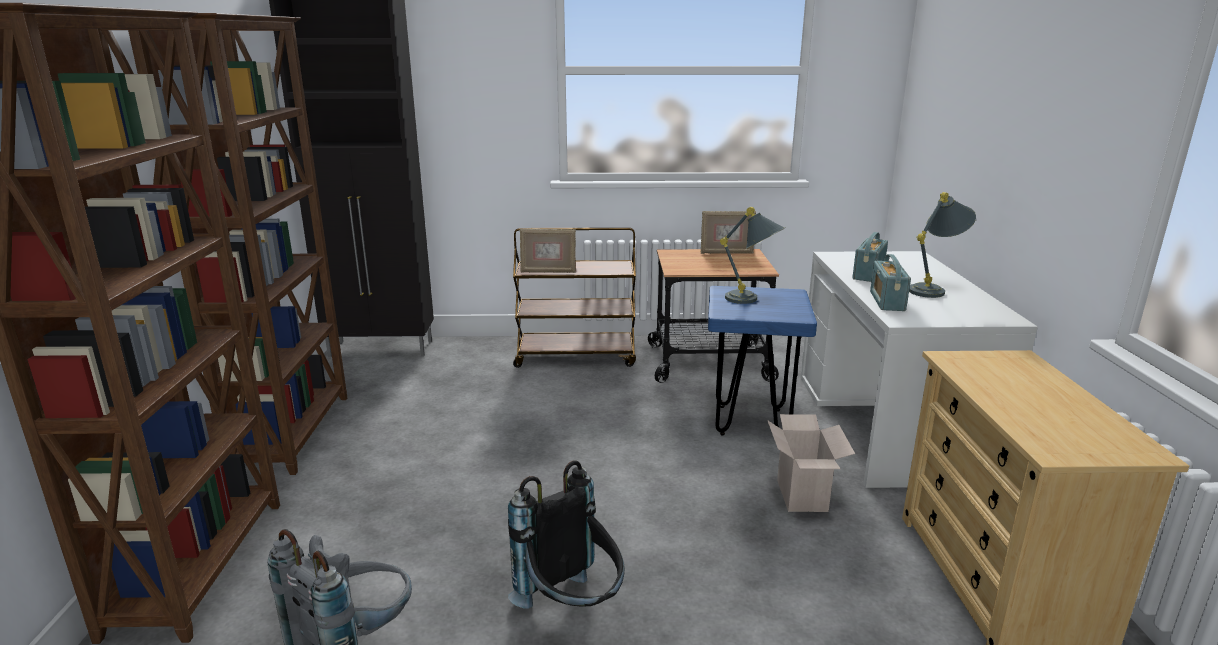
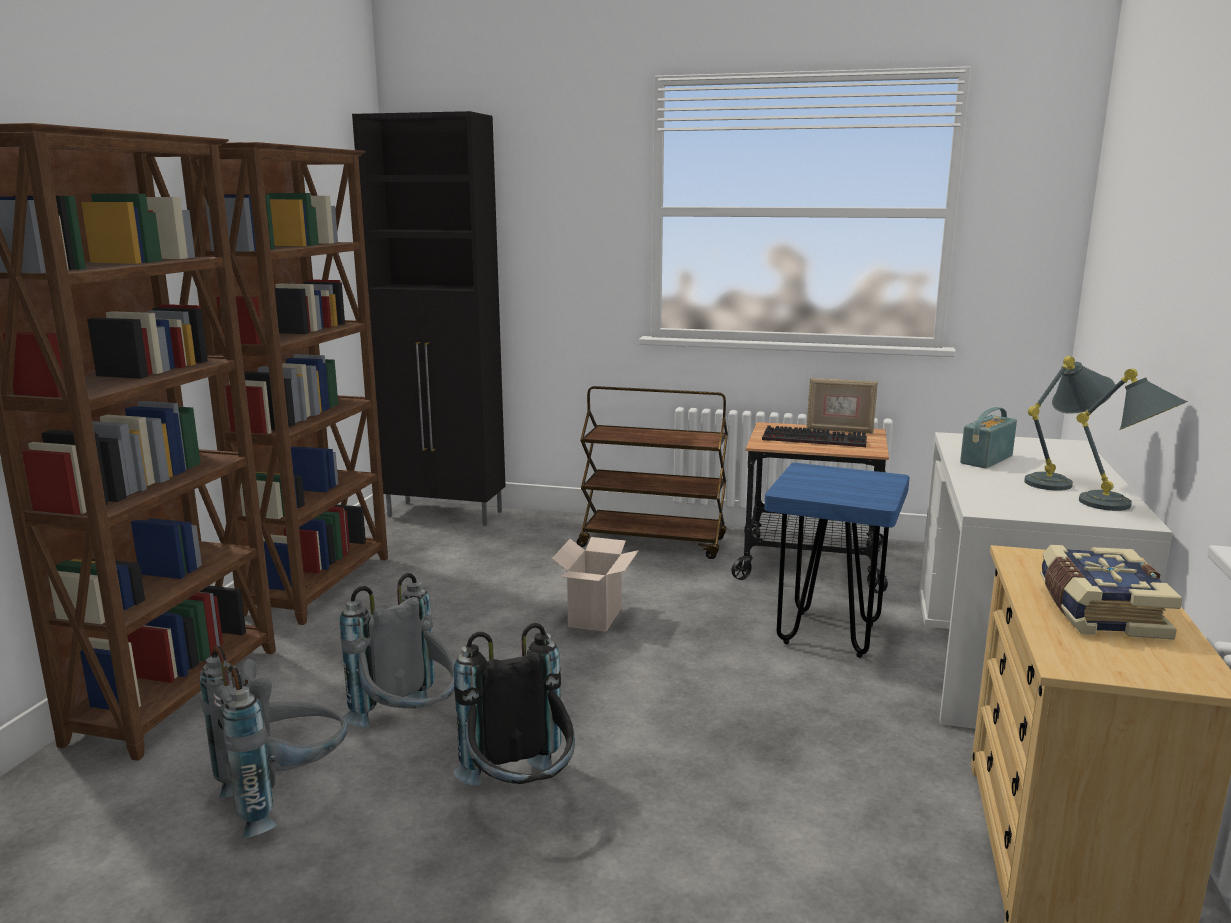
camera: 15 degrees right, 5 degrees down
picture frame [520,229,576,273] -> none
grey table lamp [720,207,785,304] -> grey table lamp moved to [1077,369,1188,511]
cardboard box [767,414,855,512] -> cardboard box moved to [552,537,639,632]
radio [870,254,911,311] -> none
none -> grey backpack [340,573,456,727]
none -> keyboard [762,425,867,447]
none -> book [1040,545,1183,640]

